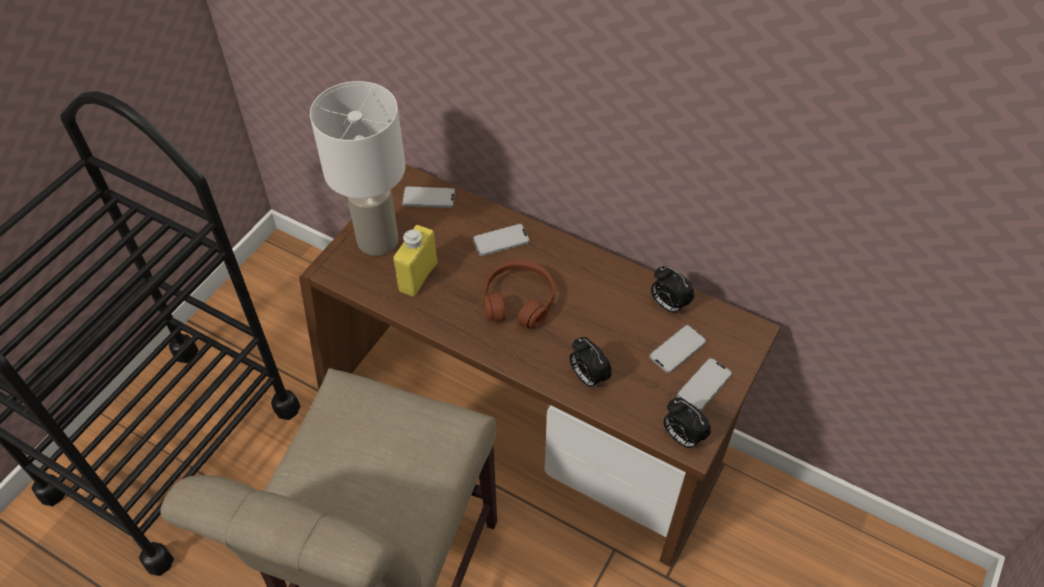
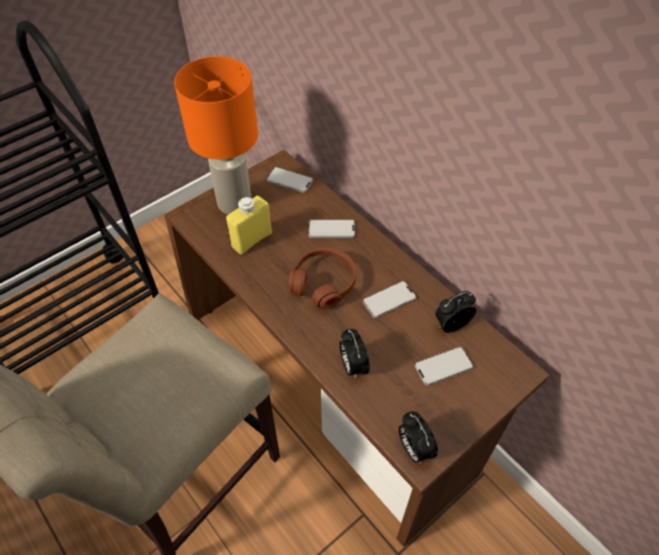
camera: 20 degrees right, 0 degrees up
white table lamp [310,81,405,256] -> orange table lamp [174,56,258,214]
alarm clock [651,266,694,314] -> alarm clock turned 90 degrees clockwise [435,291,476,333]
phone [677,358,732,411] -> phone moved to [363,281,416,318]

